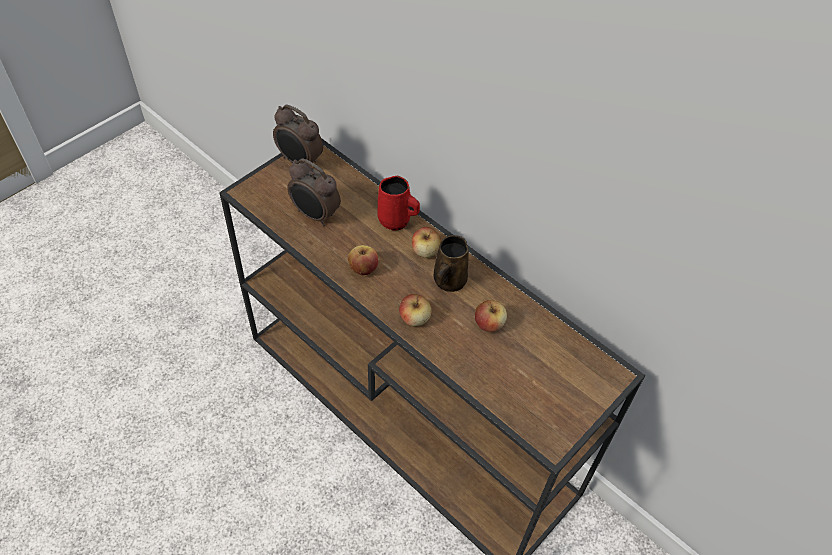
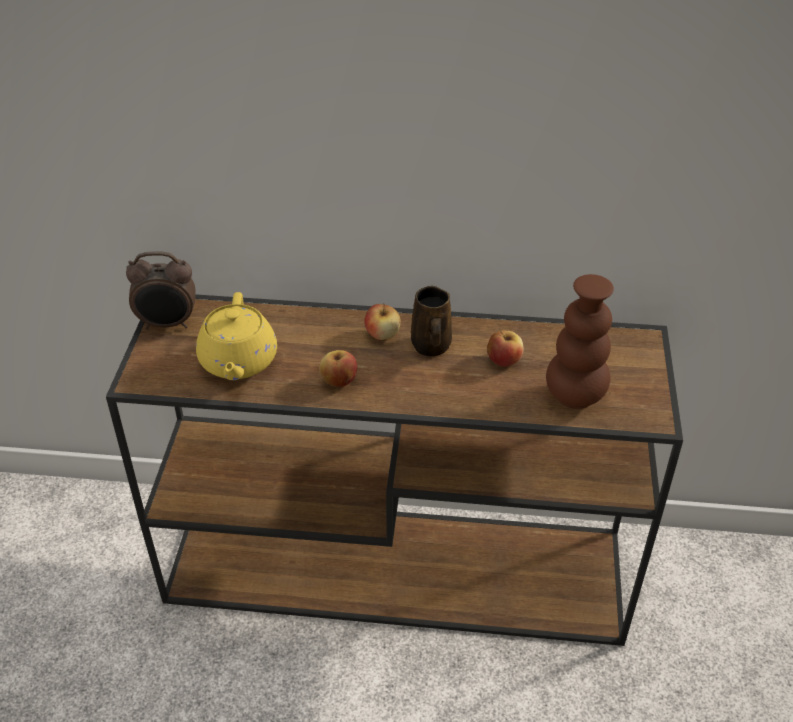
camera: 35 degrees left, 10 degrees down
alarm clock [287,158,341,226] -> yellow teapot [196,292,277,380]
red mug [377,176,420,231] -> none
apple [399,294,432,326] -> none
none -> brown vase [546,274,614,409]

